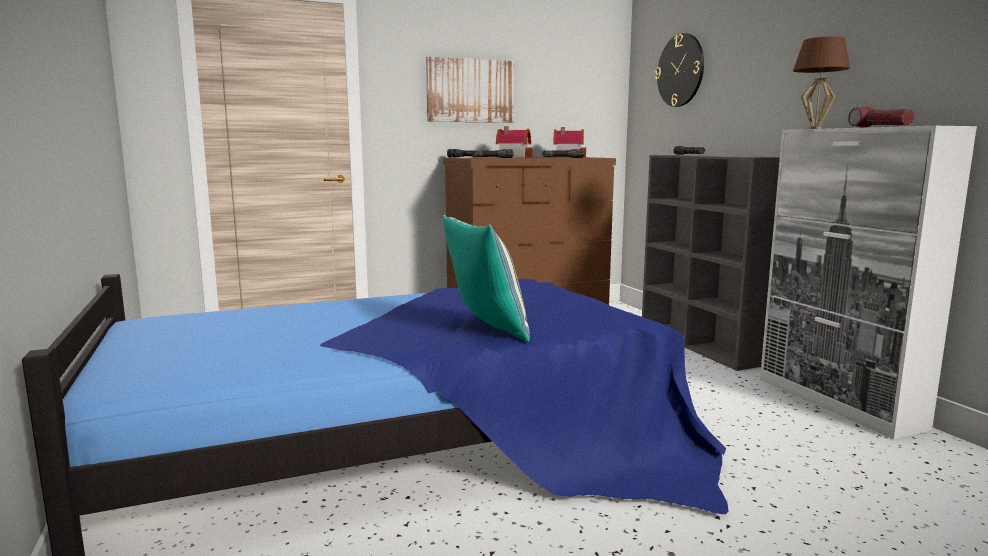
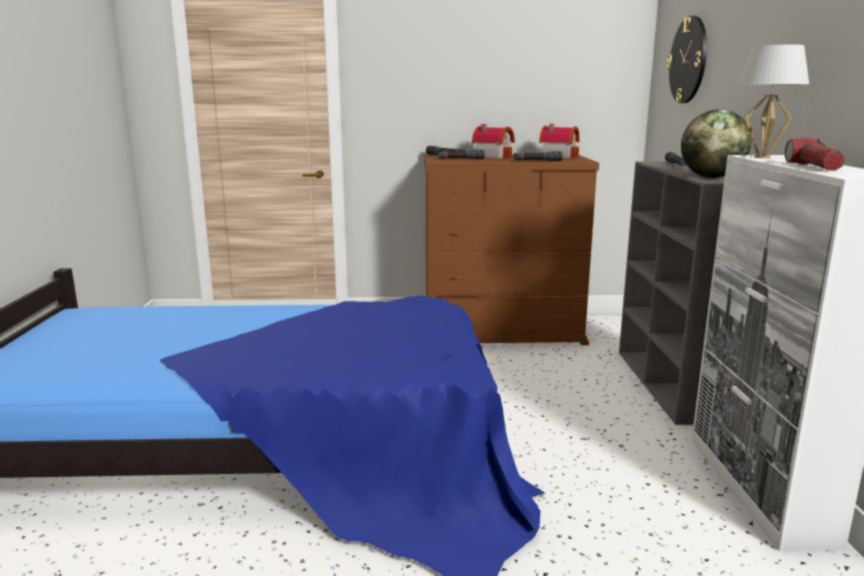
camera: 20 degrees right, 5 degrees up
picture [426,57,514,123] -> none
pillow [443,215,530,342] -> none
brown table lamp [793,36,850,129] -> white table lamp [738,45,809,158]
none -> globe [681,109,752,178]

